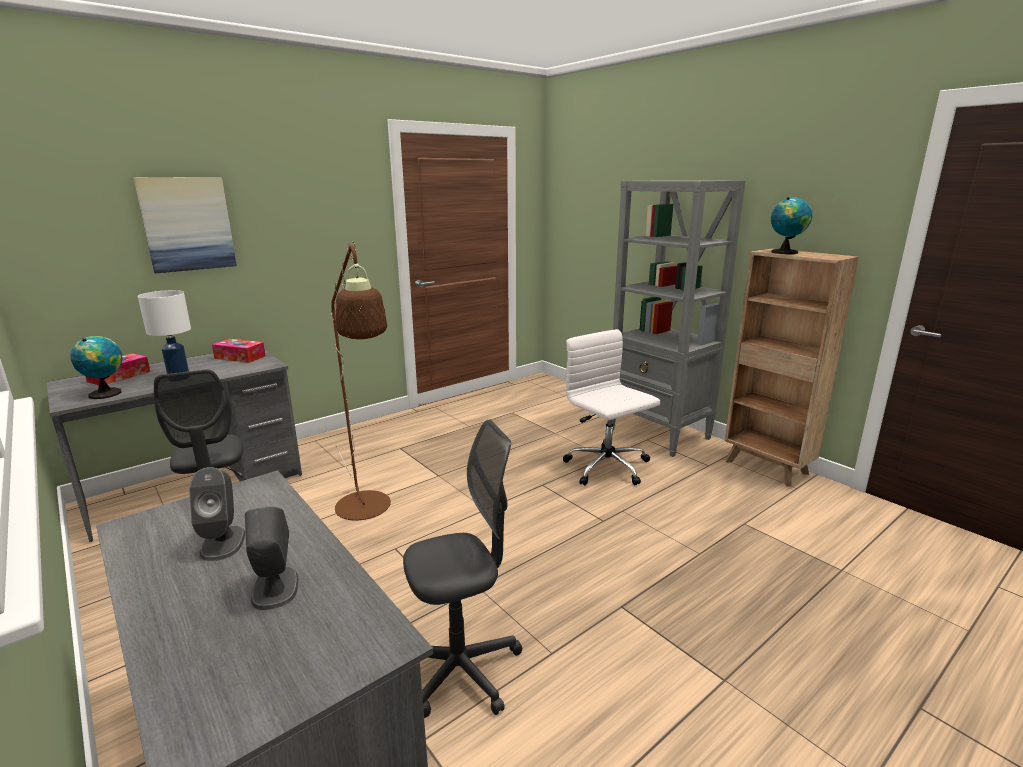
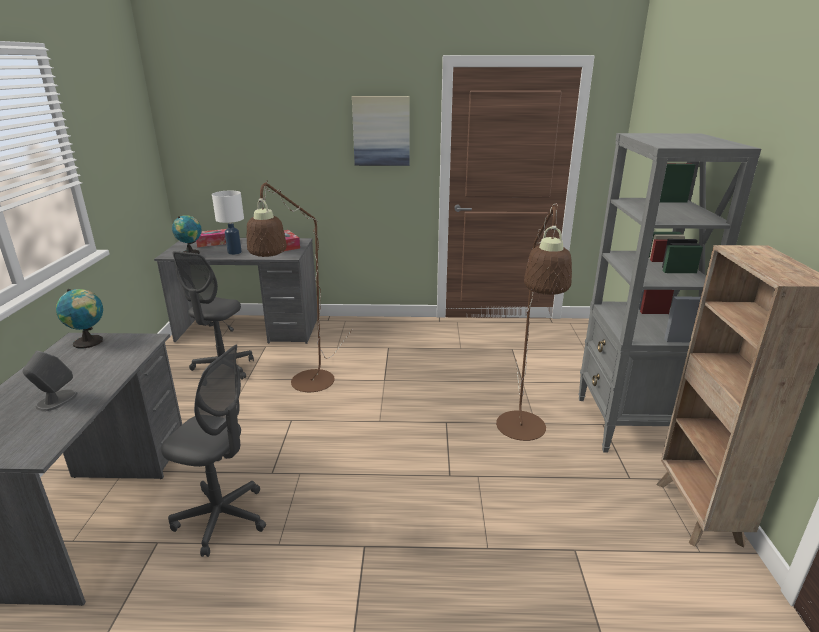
camera: 40 degrees right, 5 degrees up
picture [134,177,237,273] -> picture moved to [352,96,409,166]
grey speaker [189,467,245,561] -> none
white office chair [563,329,660,486] -> brown floor lamp [496,203,572,441]
globe [771,197,812,254] -> globe moved to [56,289,103,349]

